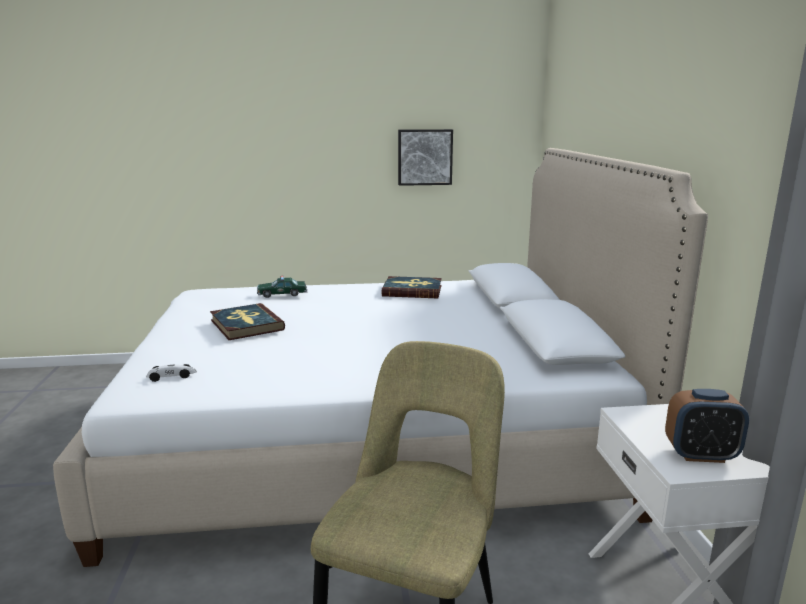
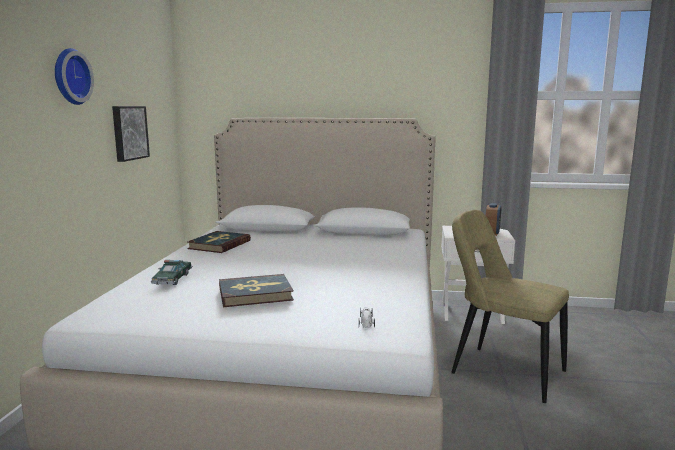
camera: 75 degrees left, 5 degrees down
none -> wall clock [55,48,94,105]

